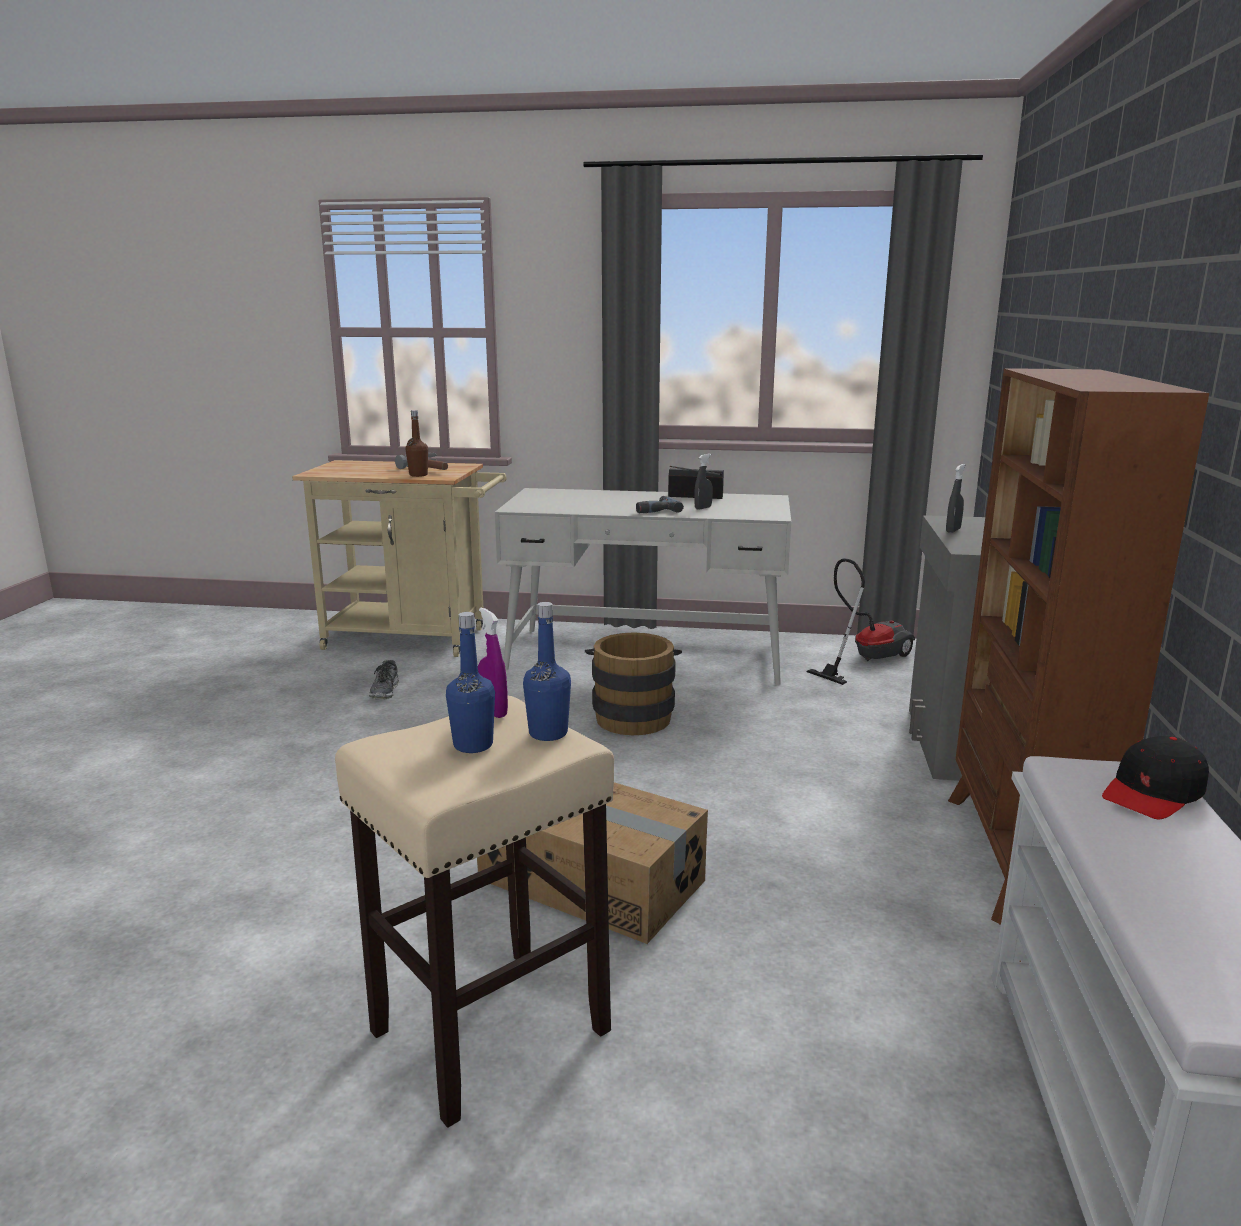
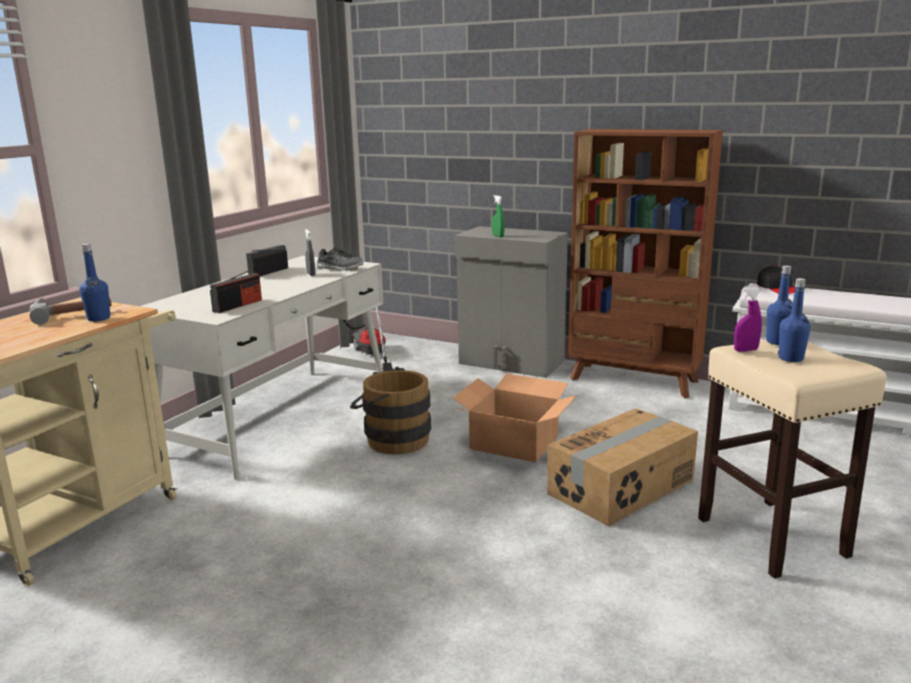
camera: 70 degrees left, 0 degrees up
shoe [369,660,399,700] -> shoe moved to [316,247,364,271]
brown bottle [406,410,428,477] -> blue bottle [79,244,110,321]
power drill [636,496,684,513] -> none
grey spray bottle [946,464,965,533] -> green spray bottle [492,195,505,237]
none -> radio [210,269,262,313]
none -> cardboard box [453,373,577,462]

